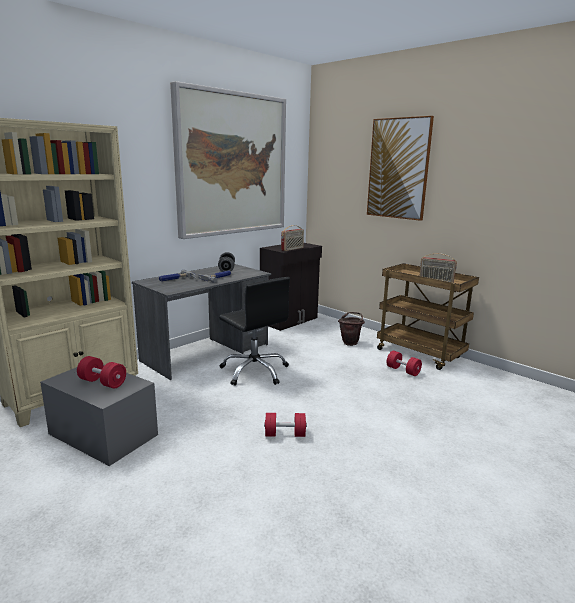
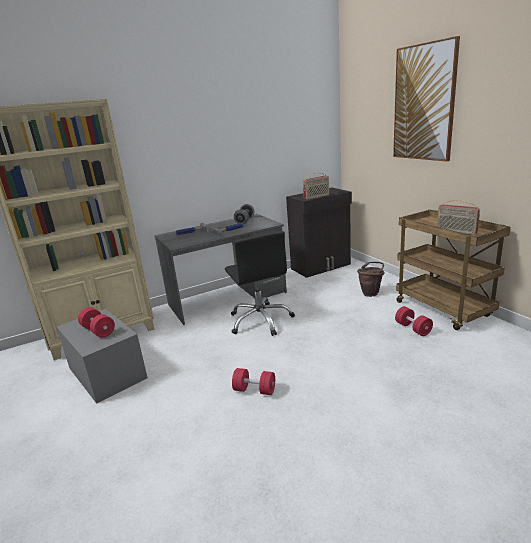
camera: 20 degrees right, 5 degrees up
picture [170,81,286,239] -> none

